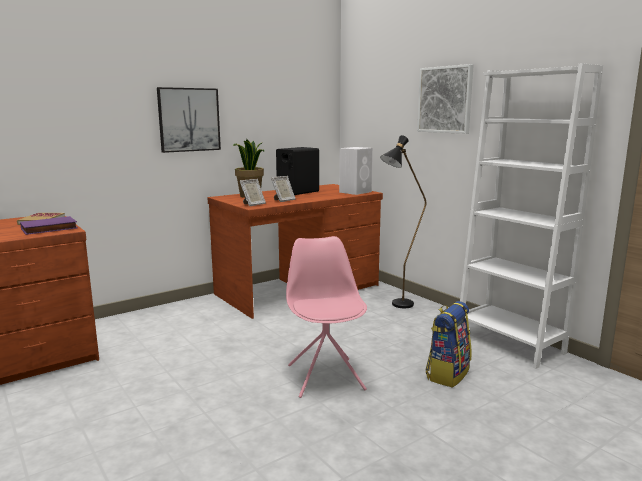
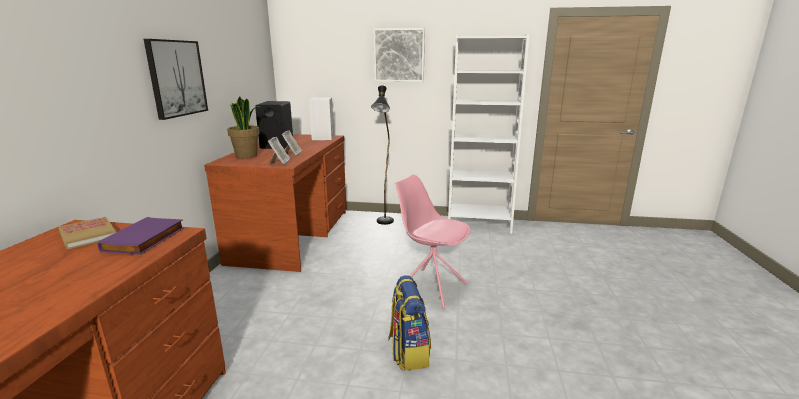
camera: 45 degrees left, 5 degrees up
backpack [426,301,471,388] -> backpack moved to [388,275,431,370]

